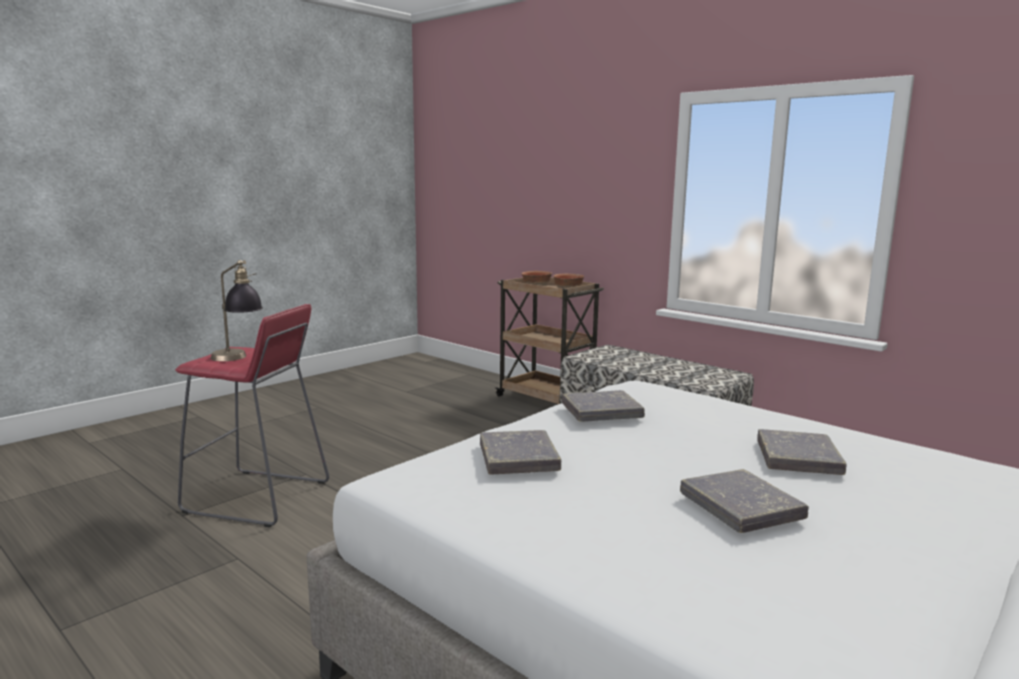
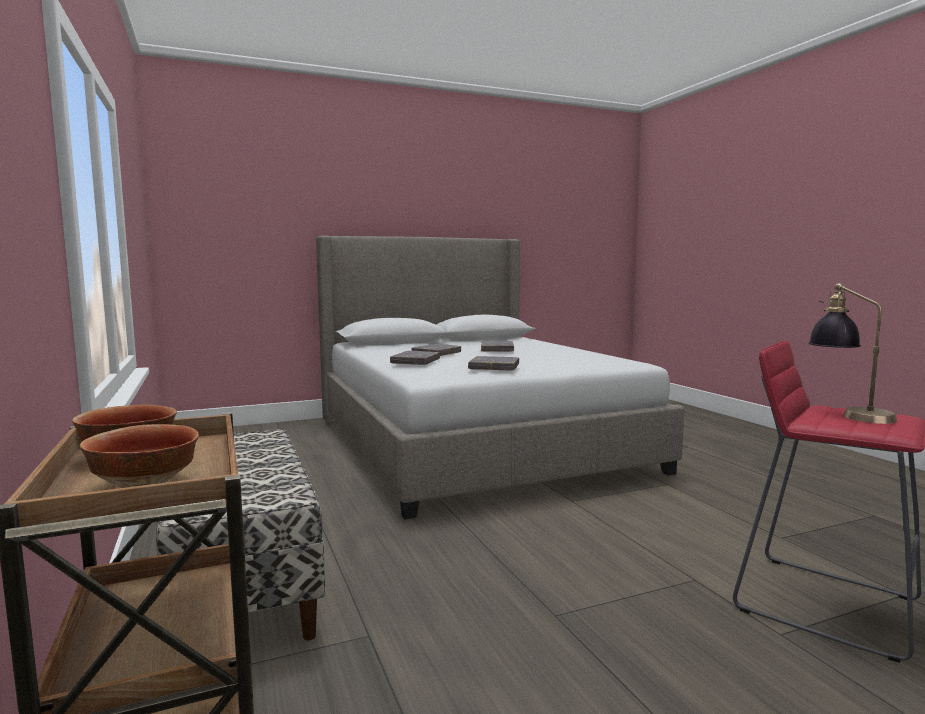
camera: 155 degrees left, 5 degrees down
grey book [480,430,561,474] -> grey book moved to [390,351,440,365]

